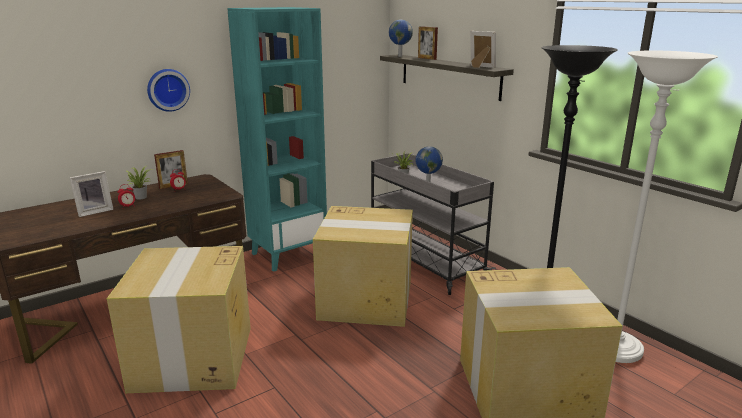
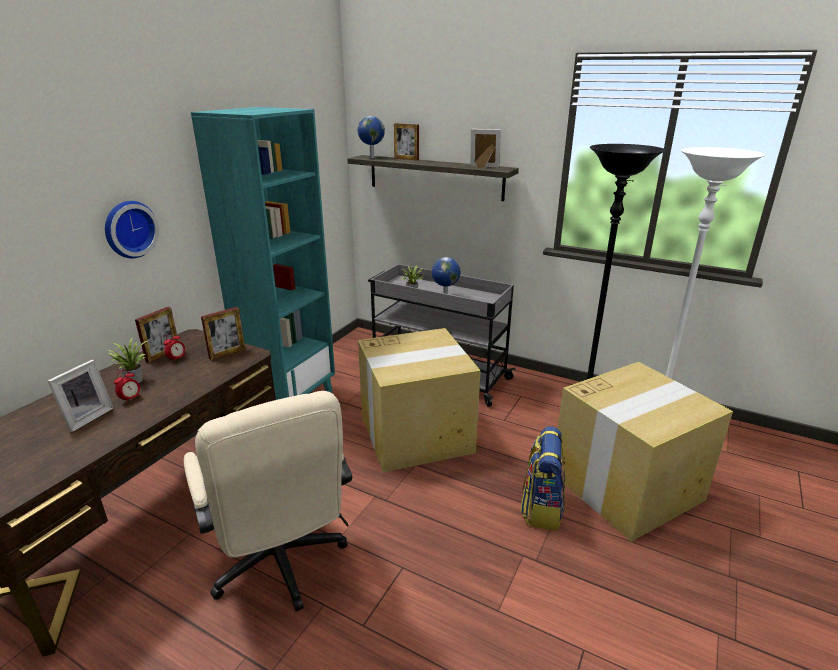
camera: 25 degrees left, 5 degrees up
cardboard box [107,246,251,393] -> beige office chair [184,391,352,612]
none -> picture frame [201,307,245,360]
none -> backpack [520,426,565,531]

